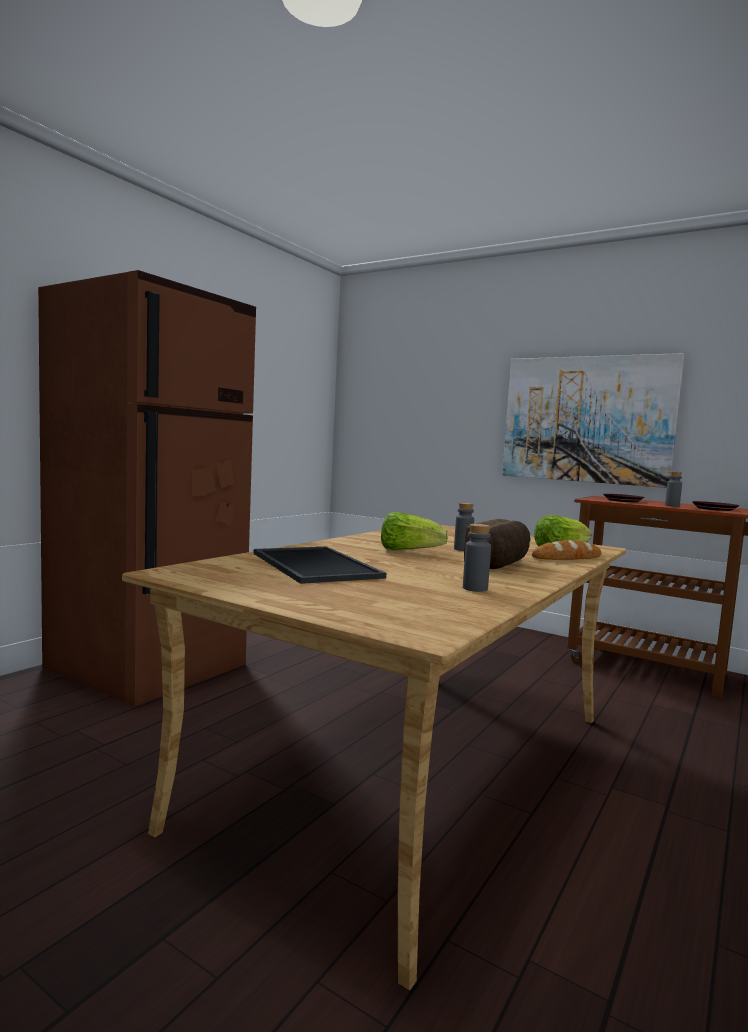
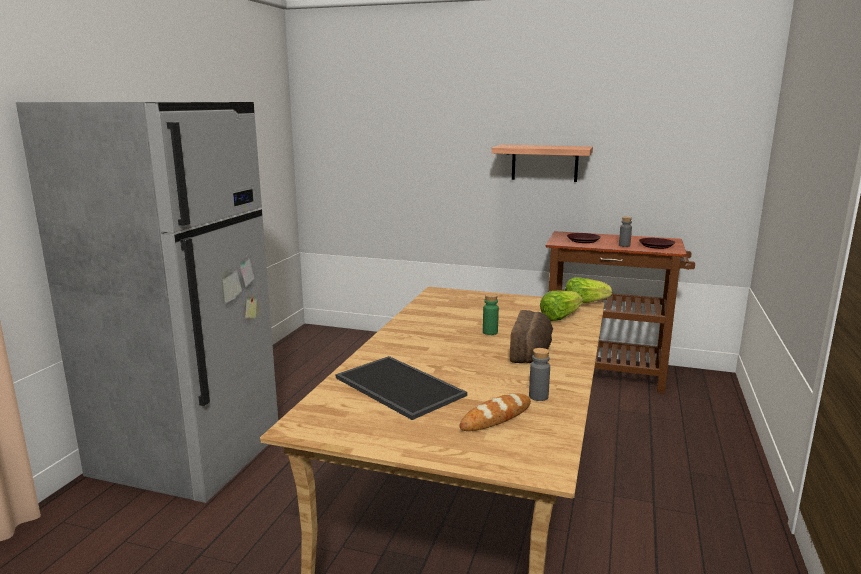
camera: 15 degrees left, 10 degrees up
brown fridge [38,270,256,706] -> grey fridge [16,102,278,503]
lettuce [381,512,448,551] -> lettuce moved to [565,277,612,303]
grey bottle [454,503,474,551] -> green bottle [483,294,499,335]
picture [502,353,685,488] -> shelf [491,145,593,182]
bread [532,540,601,560] -> bread moved to [459,393,531,431]

